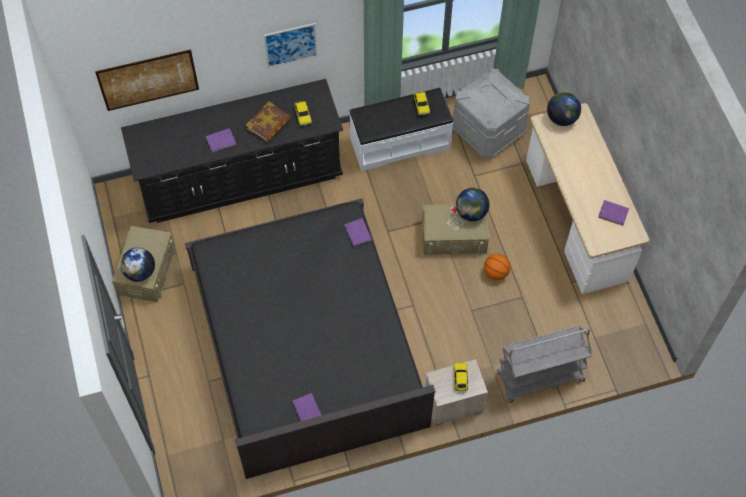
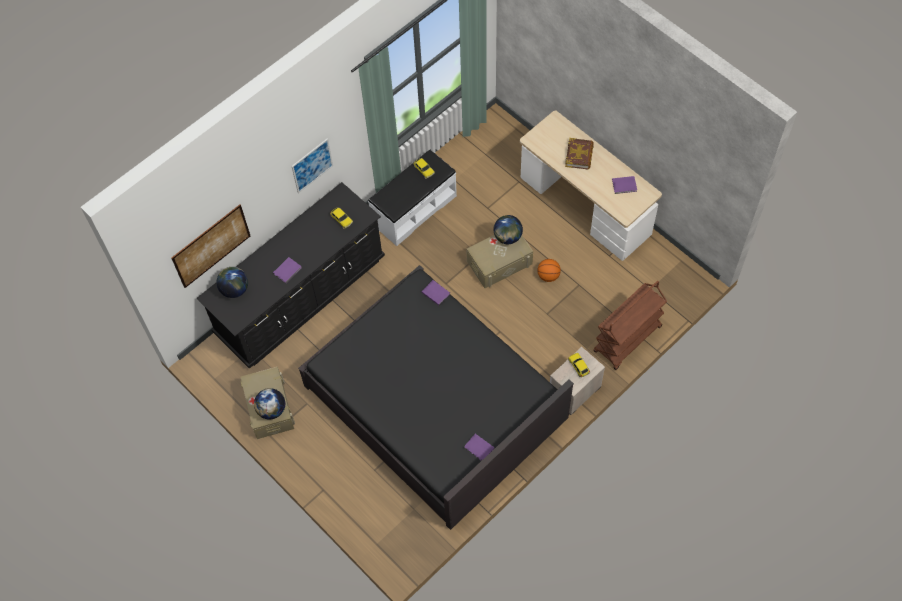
camera: 25 degrees left, 0 degrees up
book [246,102,291,142] -> book moved to [565,138,594,169]
grey storage box [453,68,530,159] -> none
grey cart [496,326,592,403] -> brown cart [593,281,667,370]
globe [547,92,581,126] -> globe moved to [216,267,248,298]

